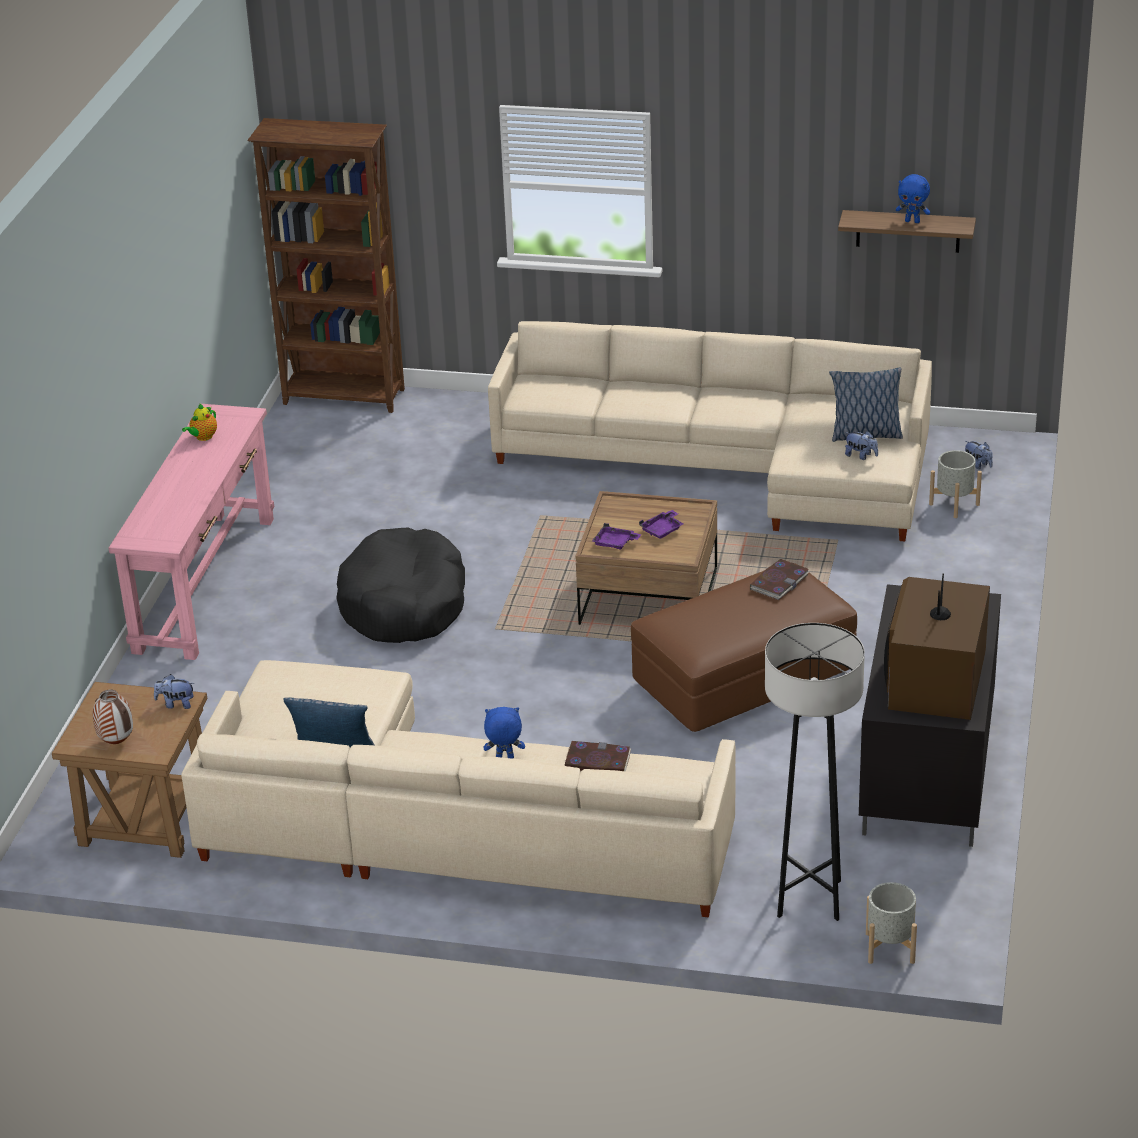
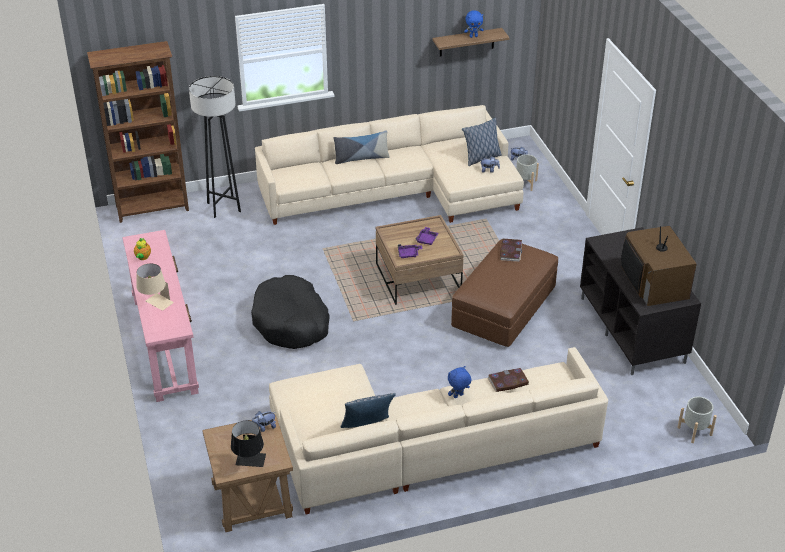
camera: 30 degrees left, 5 degrees up
vase [93,690,133,744] -> black table lamp [231,420,266,467]
grey floor lamp [765,623,865,921] -> grey floor lamp moved to [189,76,241,218]
none -> beige table lamp [136,263,174,311]
none -> pillow [333,130,390,164]

